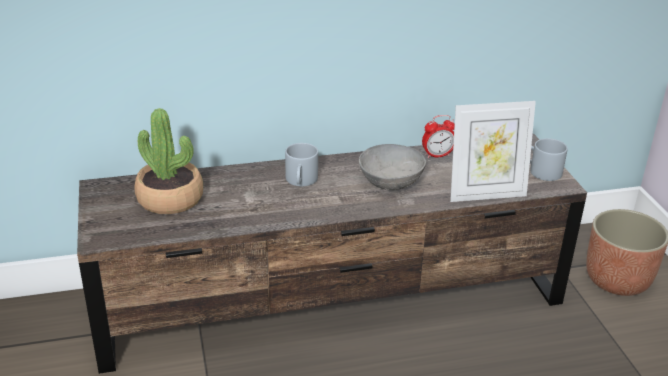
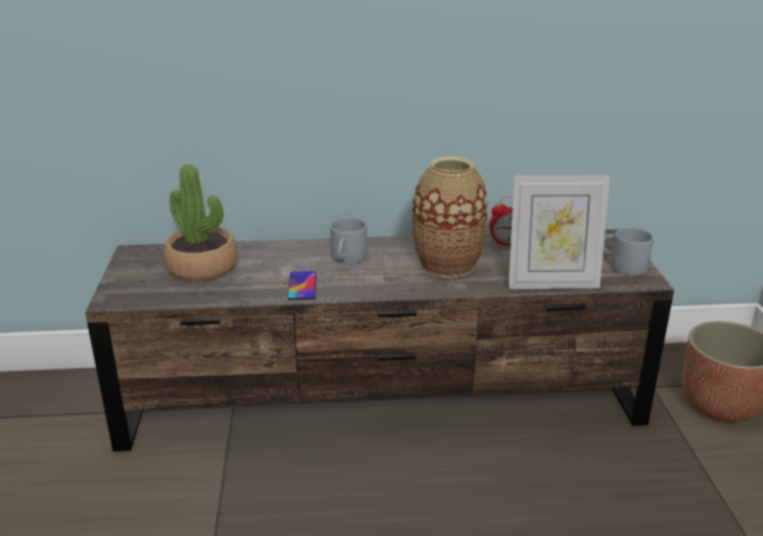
camera: 10 degrees right, 5 degrees down
grey bowl [359,144,426,190] -> vase [412,156,488,278]
none -> phone [288,271,317,300]

